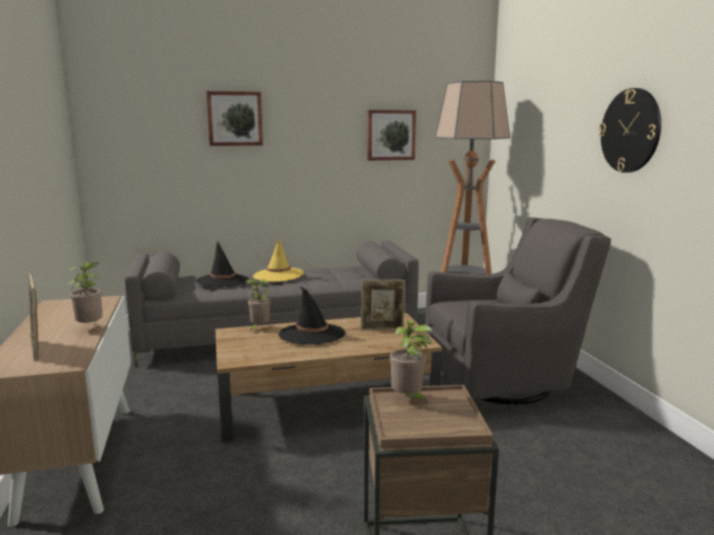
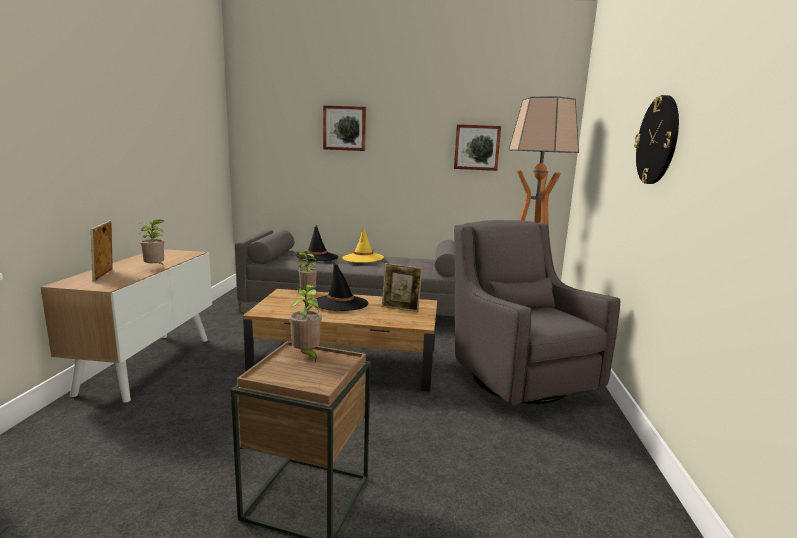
camera: 20 degrees right, 0 degrees up
grey armchair [425,217,611,405] -> grey armchair turned 120 degrees counterclockwise [454,220,620,405]

